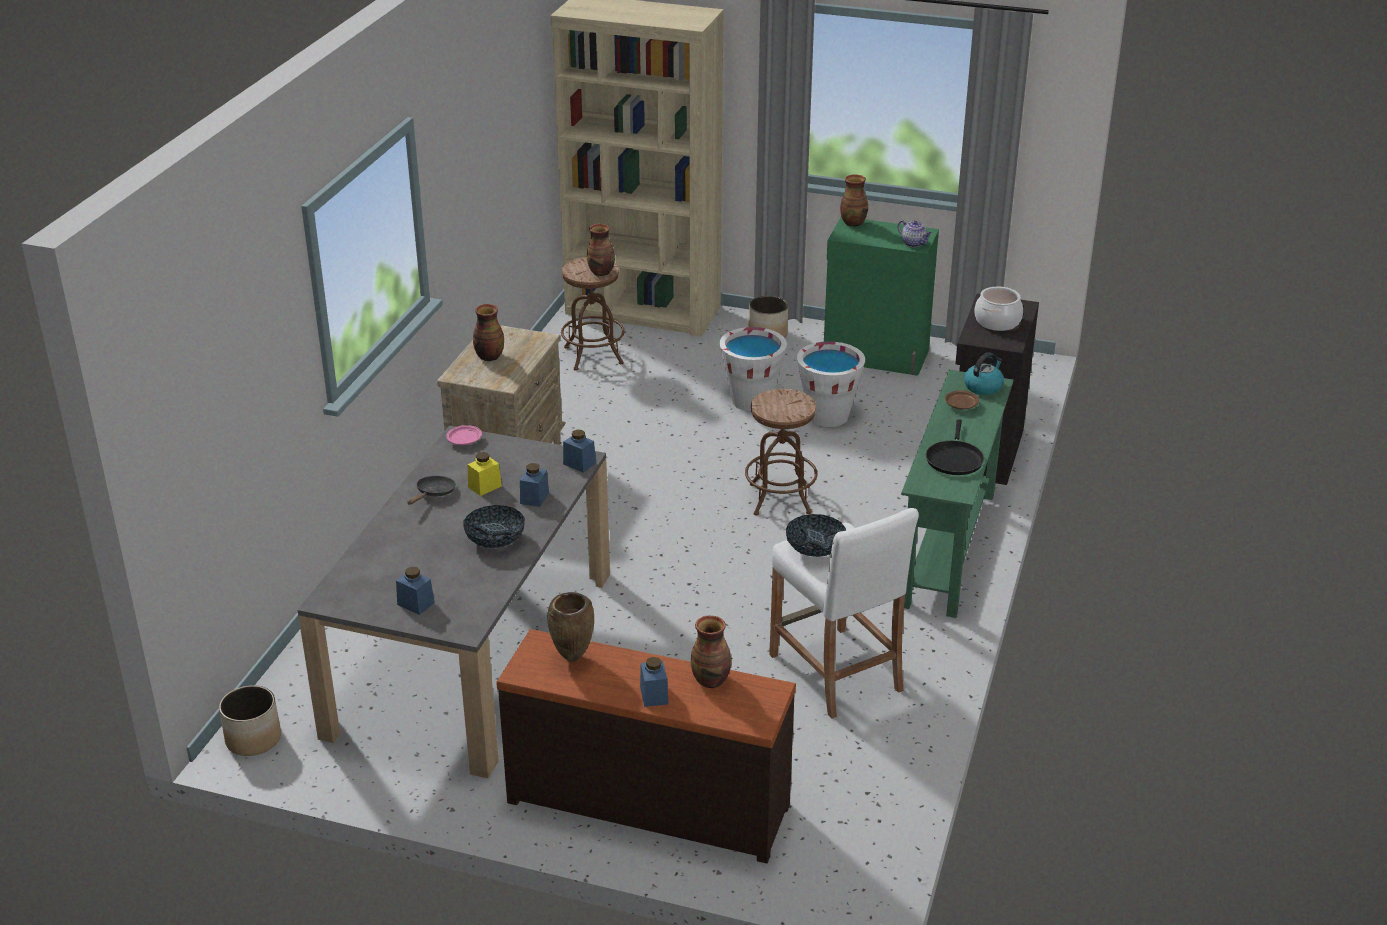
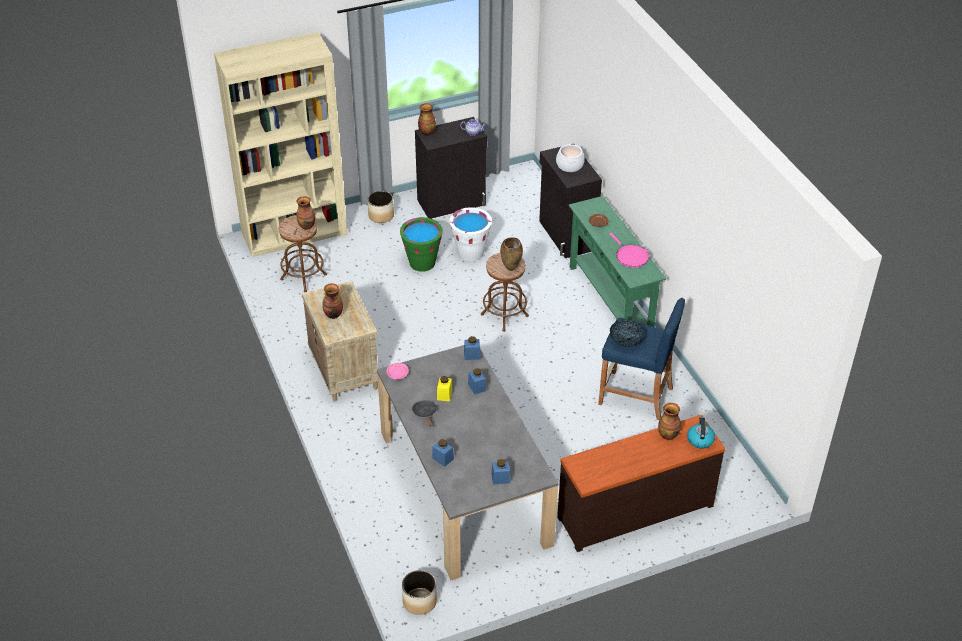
camera: 40 degrees left, 10 degrees up
bowl [464,505,525,548] -> none
brown vase [547,592,594,662] -> brown vase moved to [500,238,523,271]
blue jar [640,657,669,707] -> blue jar moved to [432,439,454,467]
white bucket [719,327,787,411] -> green bucket [400,217,443,272]
white stool [769,508,919,719] -> blue stool [598,298,685,420]
green cabinet [824,217,939,376] -> black cabinet [415,117,487,219]
black frying pan [926,419,984,475] -> pink frying pan [609,233,649,268]
kettle [964,353,1004,395] -> kettle moved to [687,417,715,449]

